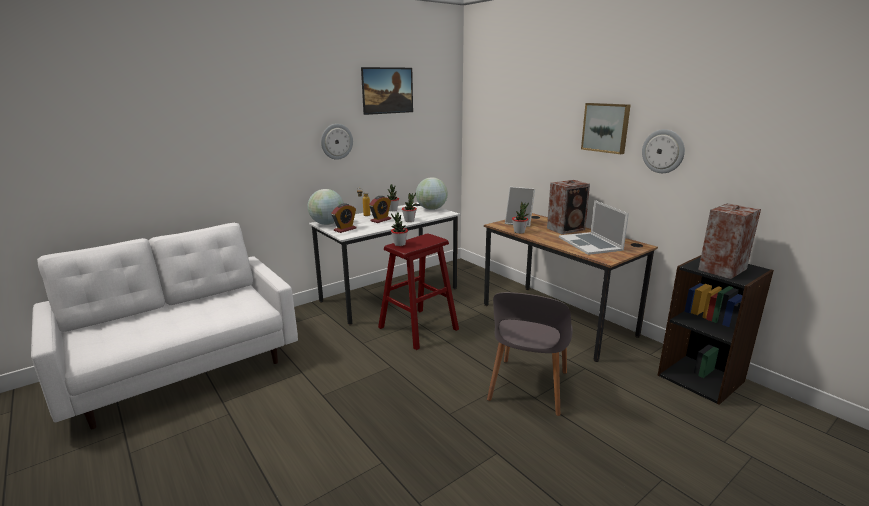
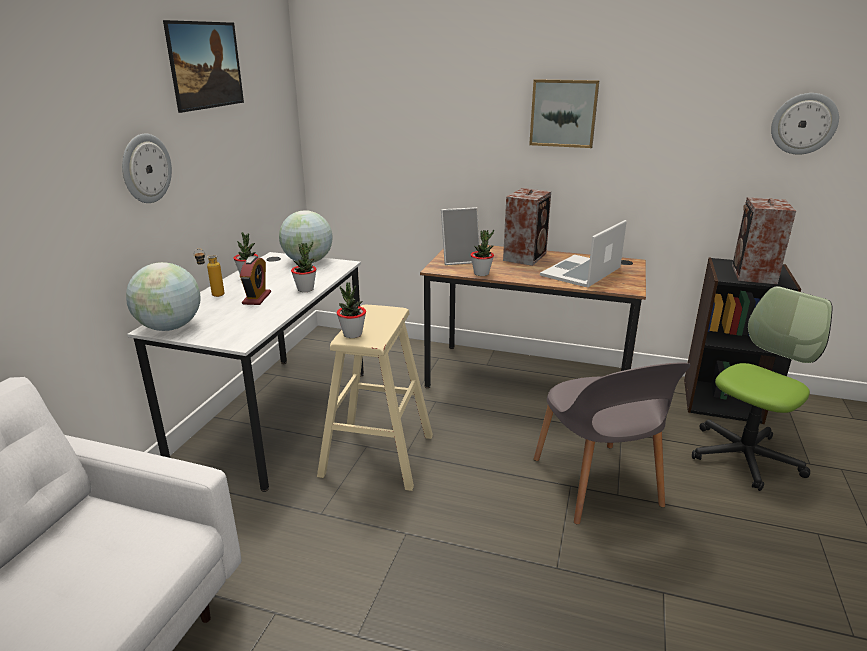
camera: 35 degrees left, 5 degrees up
alarm clock [331,204,357,233] -> none
red stool [378,234,459,350] -> beige stool [317,305,433,491]
laptop [559,200,629,255] -> laptop turned 90 degrees clockwise [540,220,627,288]
wall clock [642,129,685,173] -> wall clock moved to [771,93,839,155]
none -> office chair [692,286,833,491]

